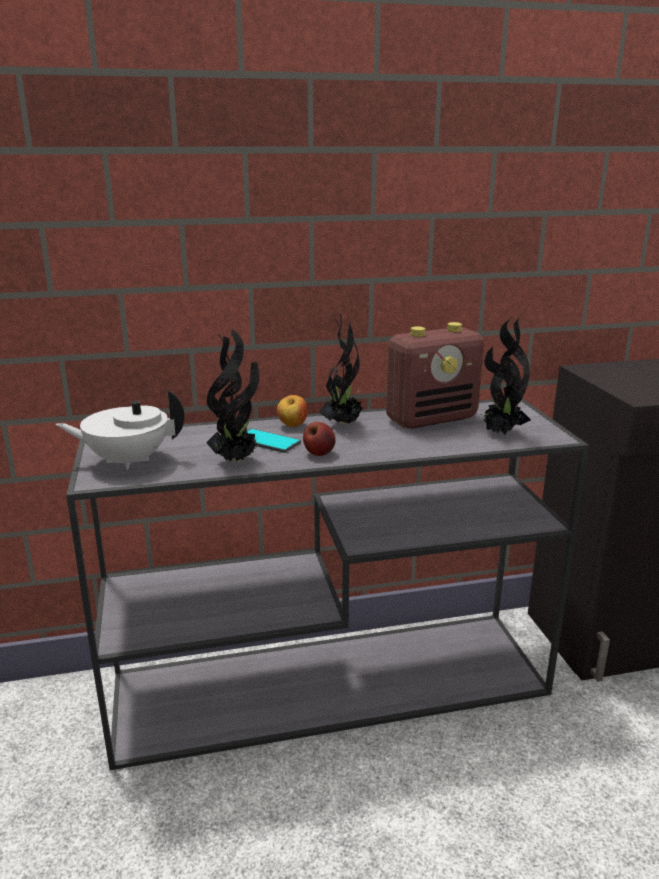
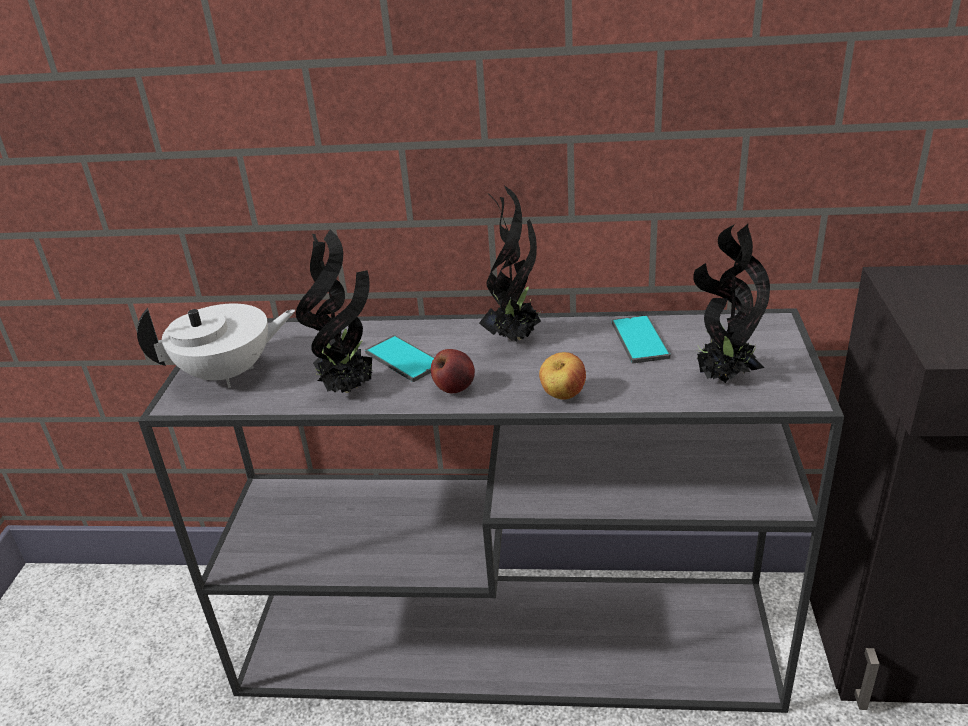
camera: 20 degrees right, 10 degrees up
white teapot [55,390,185,470] -> white teapot turned 150 degrees clockwise [137,304,295,388]
apple [277,395,308,427] -> apple moved to [539,352,586,399]
radio [386,322,484,429] -> phone [612,315,671,363]

